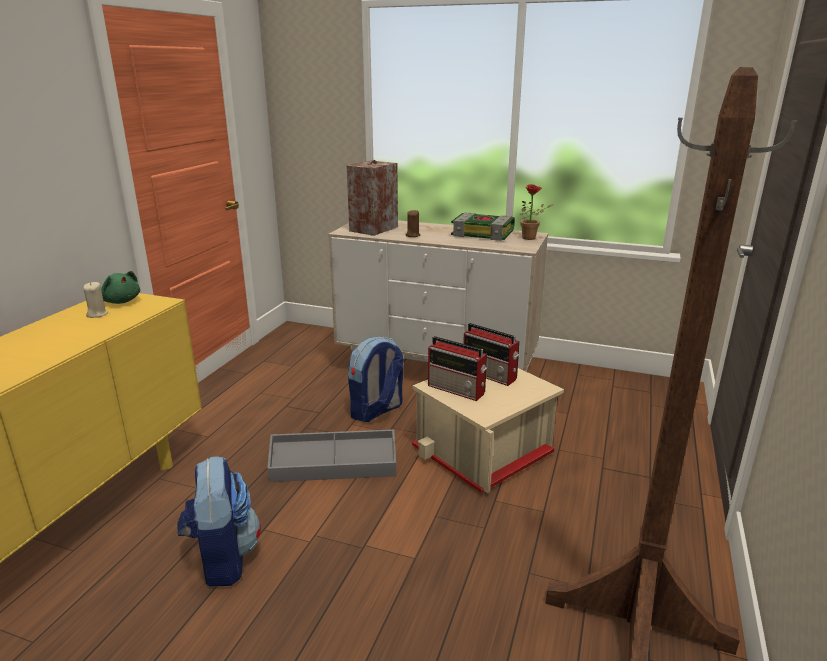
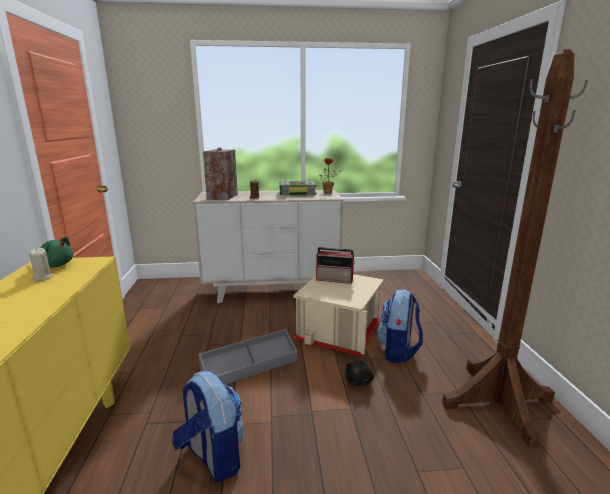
camera: 25 degrees left, 5 degrees down
backpack [348,337,404,422] -> backpack moved to [377,290,423,363]
radio [428,336,487,401] -> none
none -> black plush toy [345,361,374,386]

